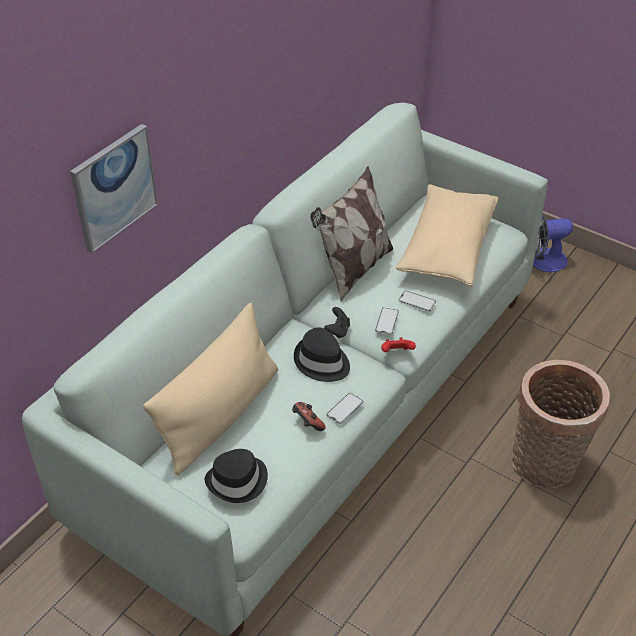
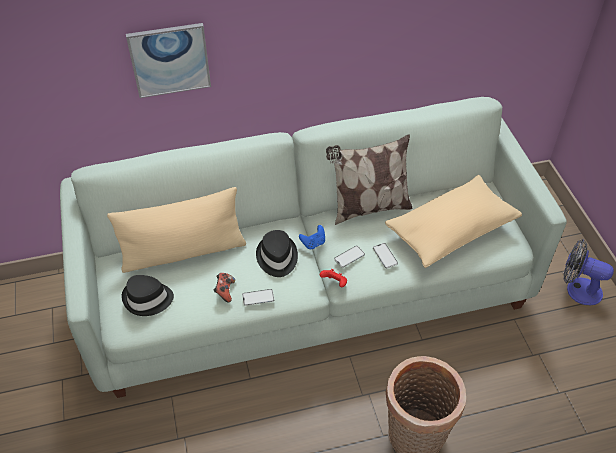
camera: 40 degrees right, 5 degrees up
black game controller [324,307,350,339] -> blue game controller [299,225,325,249]

